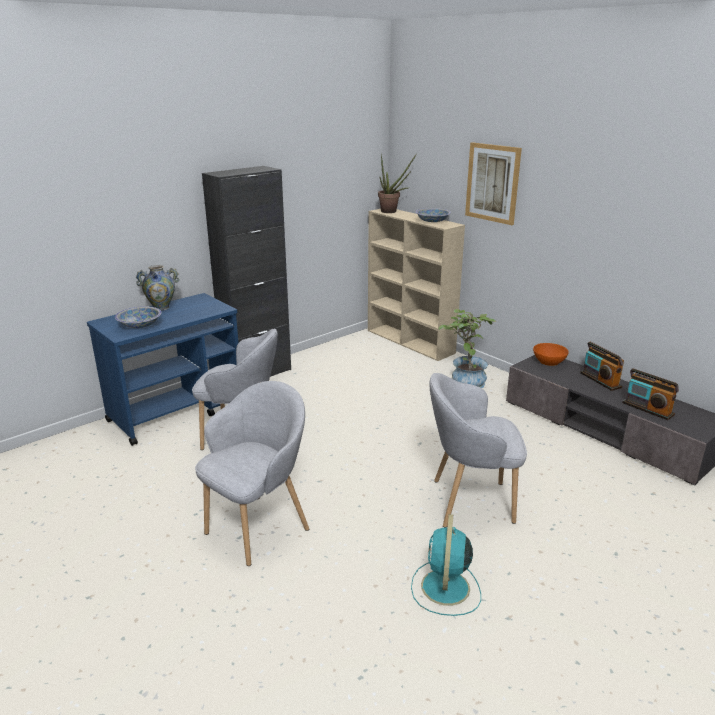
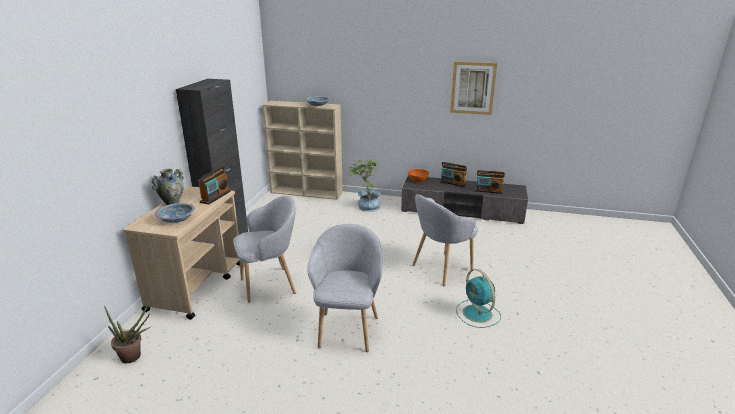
camera: 35 degrees left, 0 degrees up
blue cart [87,293,239,446] -> beige cart [123,186,240,320]
potted plant [378,154,417,213] -> potted plant moved to [104,295,153,363]
picture [465,142,522,225] -> picture moved to [450,62,497,115]
none -> radio [198,165,231,204]

